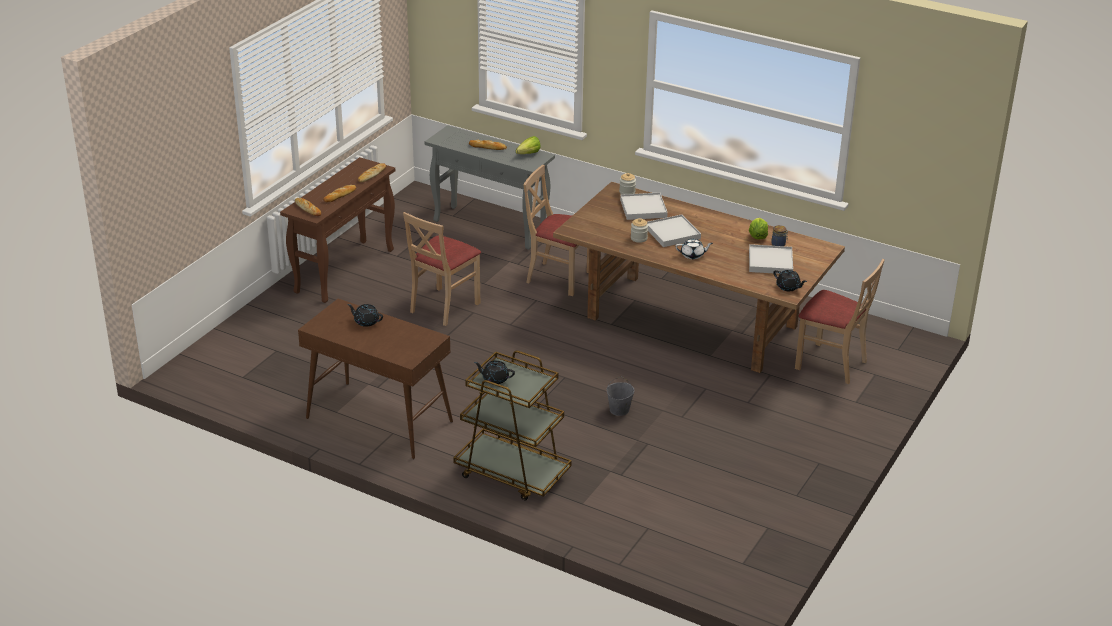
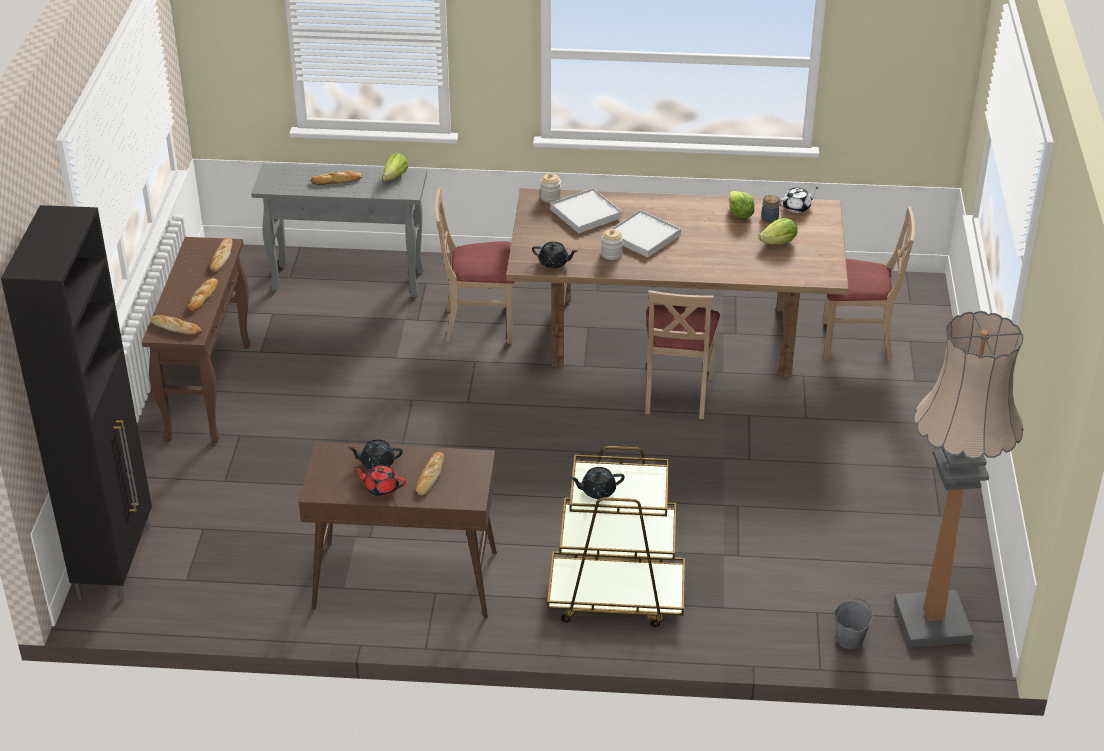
camera: 25 degrees left, 5 degrees up
beige chair [403,212,481,326] -> beige chair moved to [645,290,720,419]
grey bucket [607,377,635,416] -> grey bucket moved to [834,598,873,649]
white teapot [675,239,713,259] -> white teapot moved to [781,187,819,213]
white tray [749,244,793,274] -> lettuce [758,218,798,244]
black teapot [773,270,807,291] -> black teapot moved to [532,242,578,268]
none -> black cabinet [1,205,152,602]
none -> red teapot [353,465,406,497]
none -> bread [416,452,444,495]
none -> floor lamp [894,311,1024,648]

